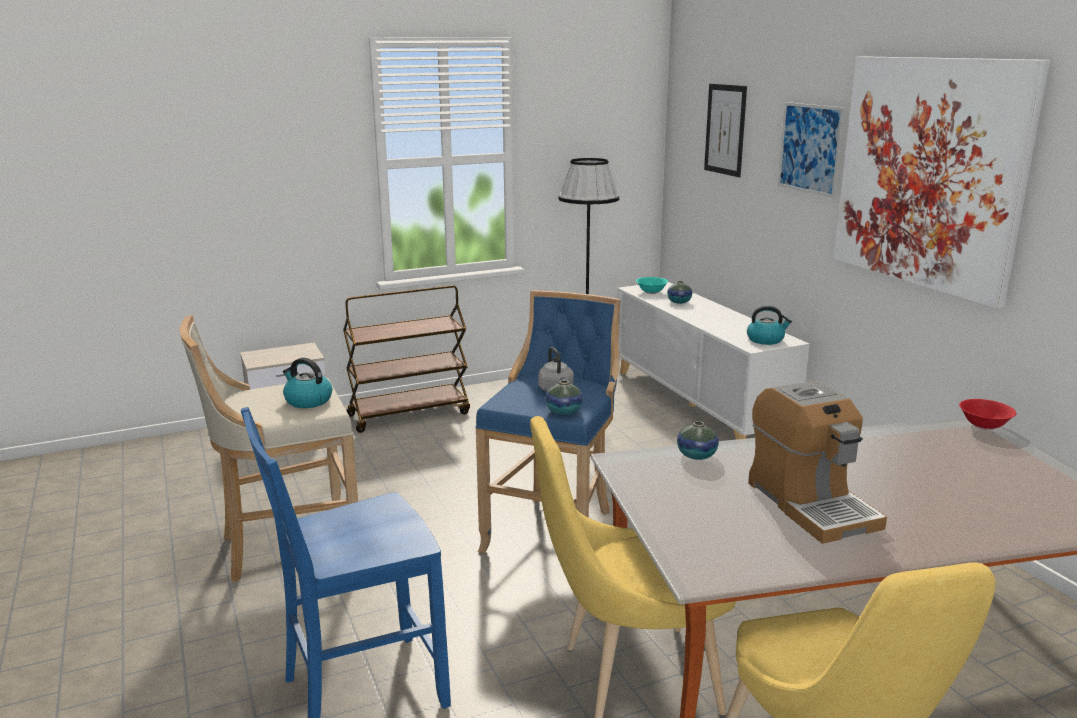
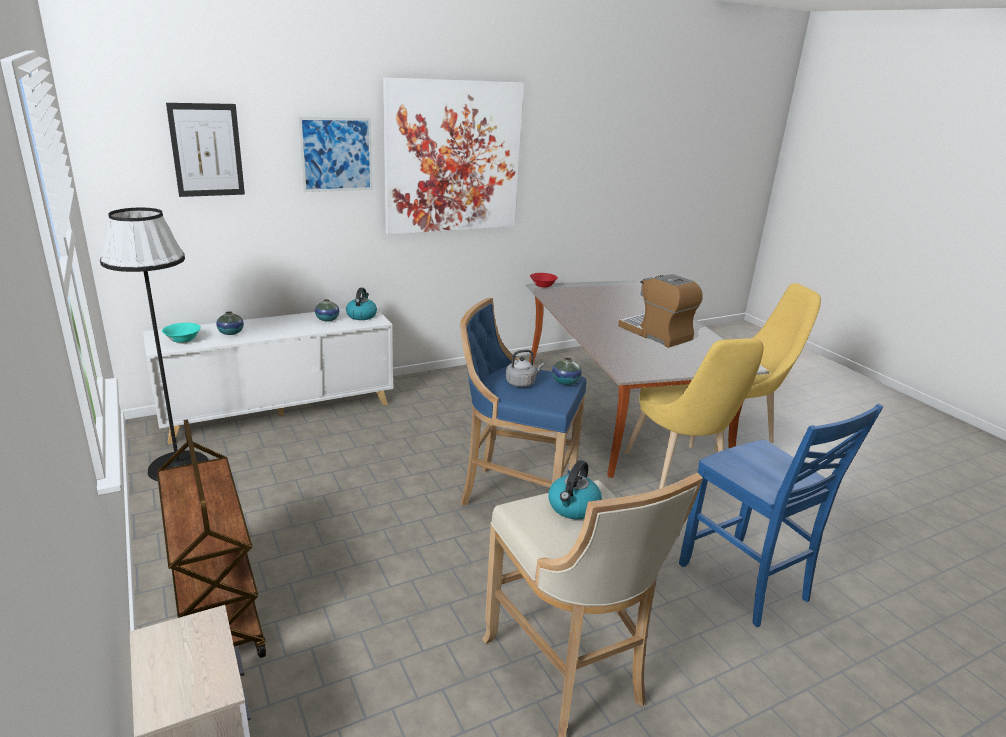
camera: 95 degrees left, 5 degrees up
vase [677,421,719,460] -> vase moved to [315,299,339,321]
coffee machine [748,381,887,544] -> coffee machine turned 105 degrees counterclockwise [618,274,703,348]

